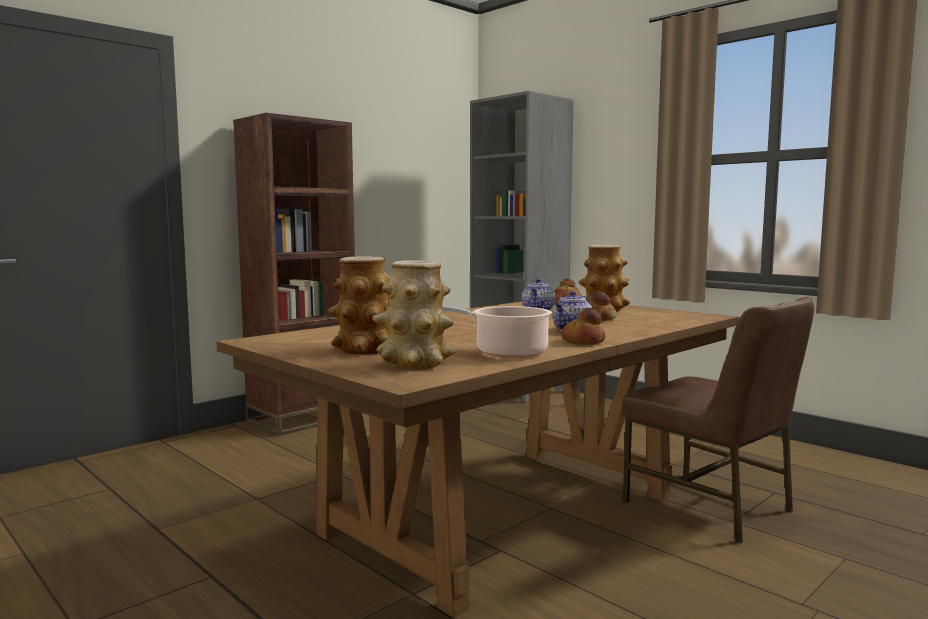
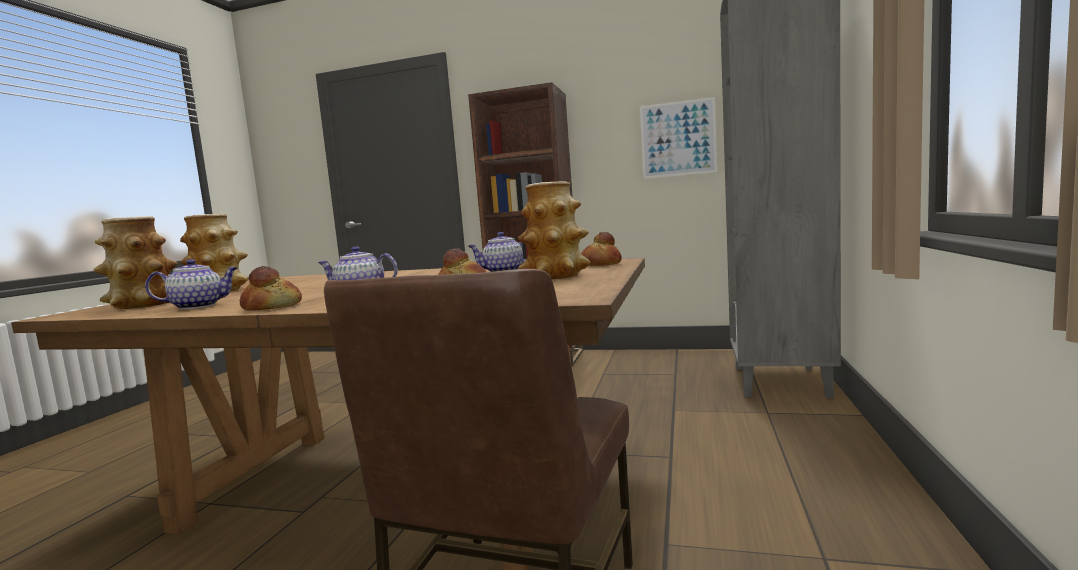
camera: 60 degrees right, 0 degrees up
cooking pot [442,306,552,358] -> teapot [145,259,238,310]
none -> picture [640,97,717,179]

